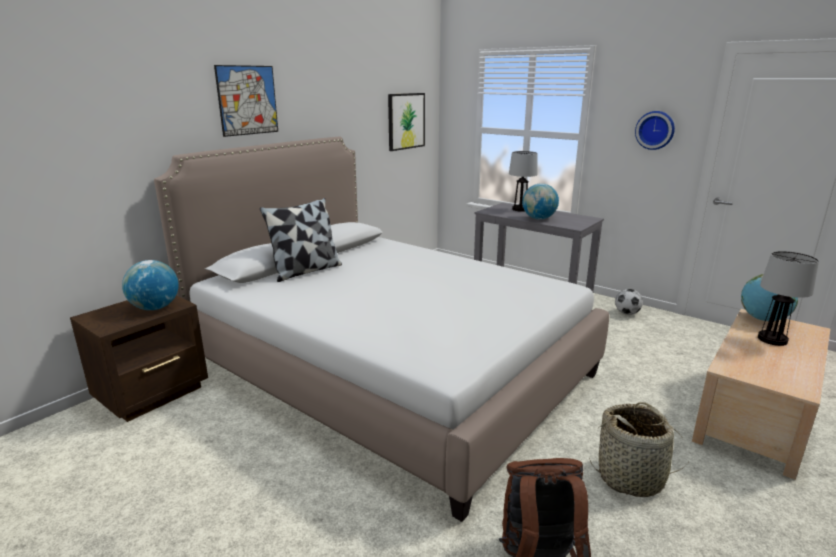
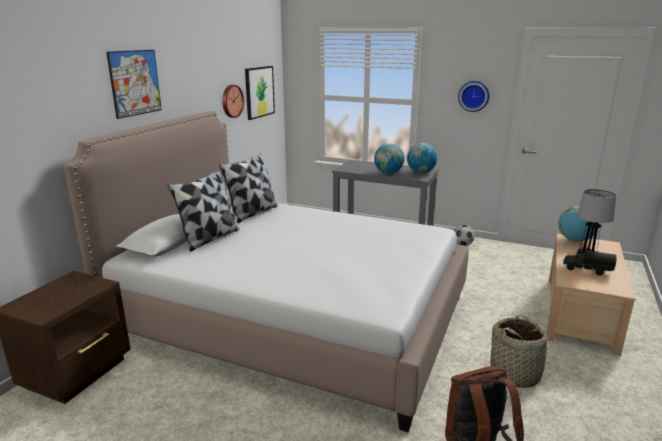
camera: 15 degrees left, 0 degrees up
globe [122,260,179,310] -> globe moved to [407,143,437,173]
table lamp [509,151,537,212] -> none
none -> pillow [219,154,278,223]
none -> wall clock [222,85,244,118]
none -> toy truck [563,250,617,276]

